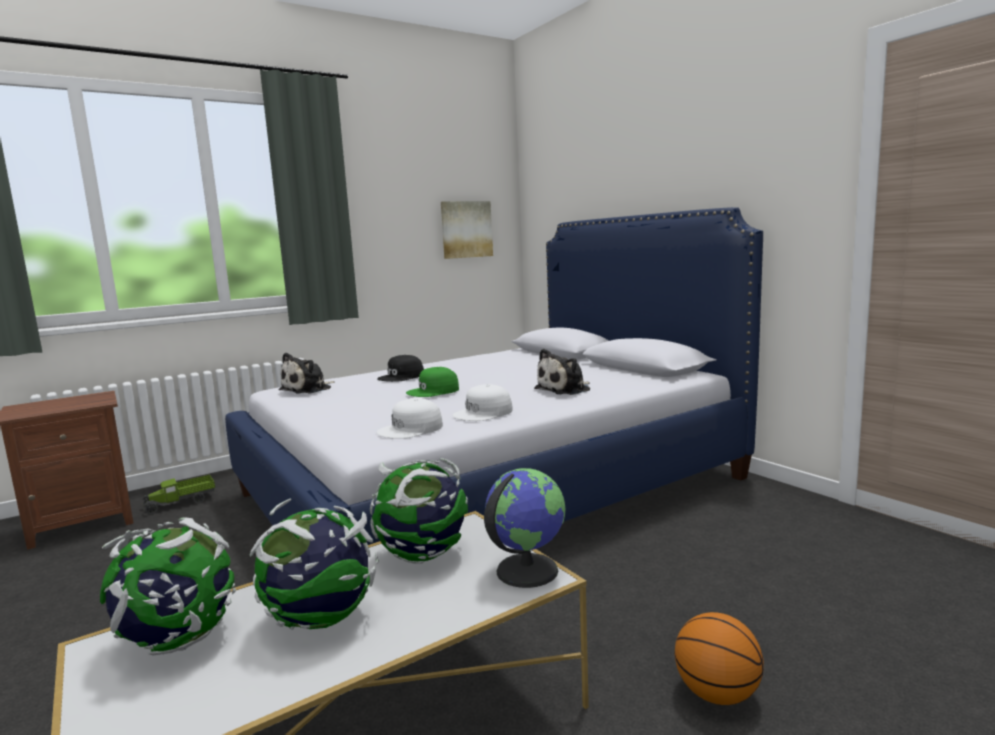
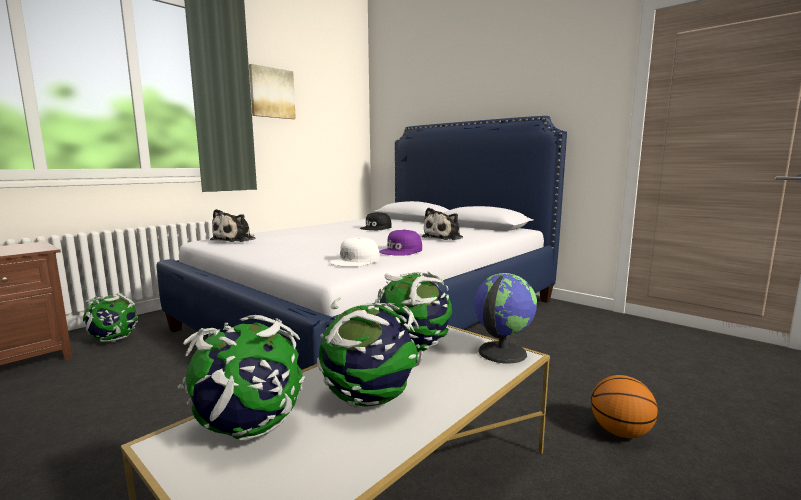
camera: 15 degrees left, 0 degrees up
toy truck [142,475,215,514] -> globe [83,293,138,342]
black cap [377,355,424,382] -> black cap moved to [360,212,392,230]
green cap [406,367,459,397] -> none
picture [441,201,493,259] -> picture moved to [249,64,296,119]
white cap [452,384,513,421] -> purple cap [379,229,422,256]

